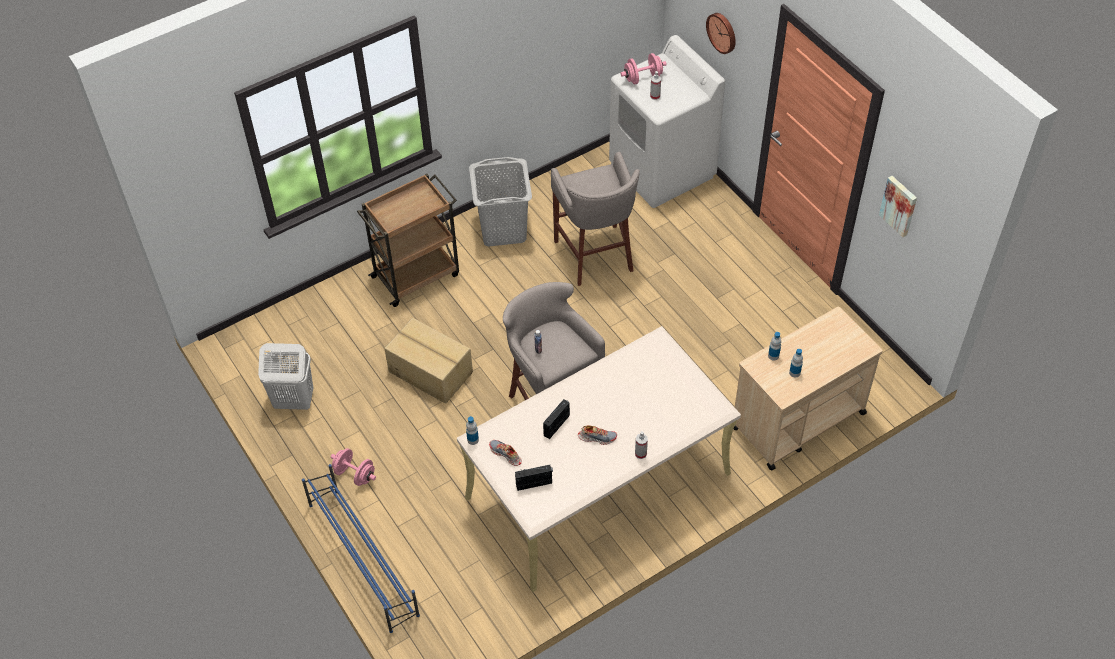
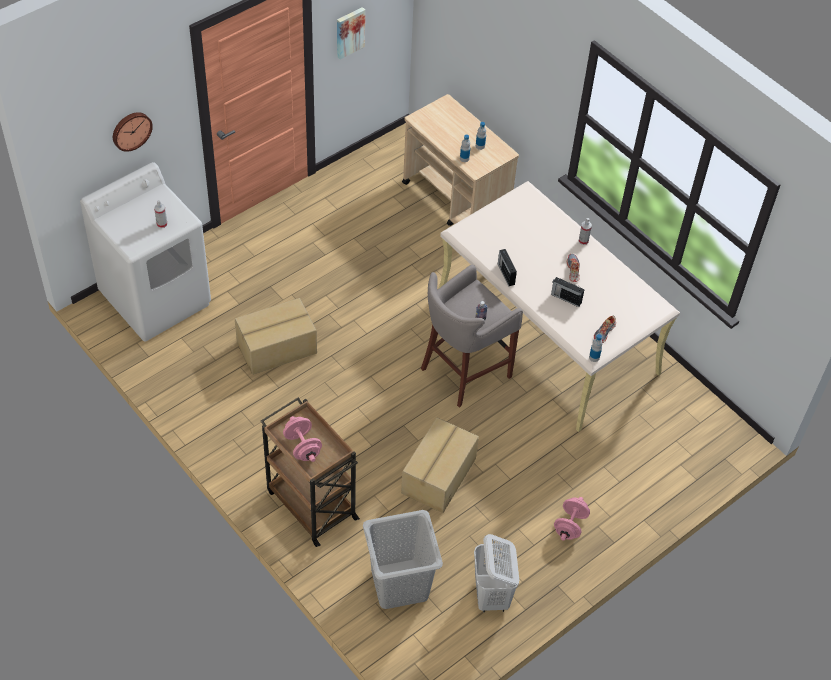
camera: 100 degrees left, 0 degrees up
blue shoe rack [302,464,420,633] -> none
grey laundry basket [469,157,532,247] -> grey laundry basket moved to [363,510,443,609]
radio [515,465,553,491] -> radio moved to [498,249,517,286]
grey stool [551,152,640,286] -> cardboard box [235,298,317,375]
pink dumbbell [621,53,667,84] -> pink dumbbell moved to [283,416,322,462]

